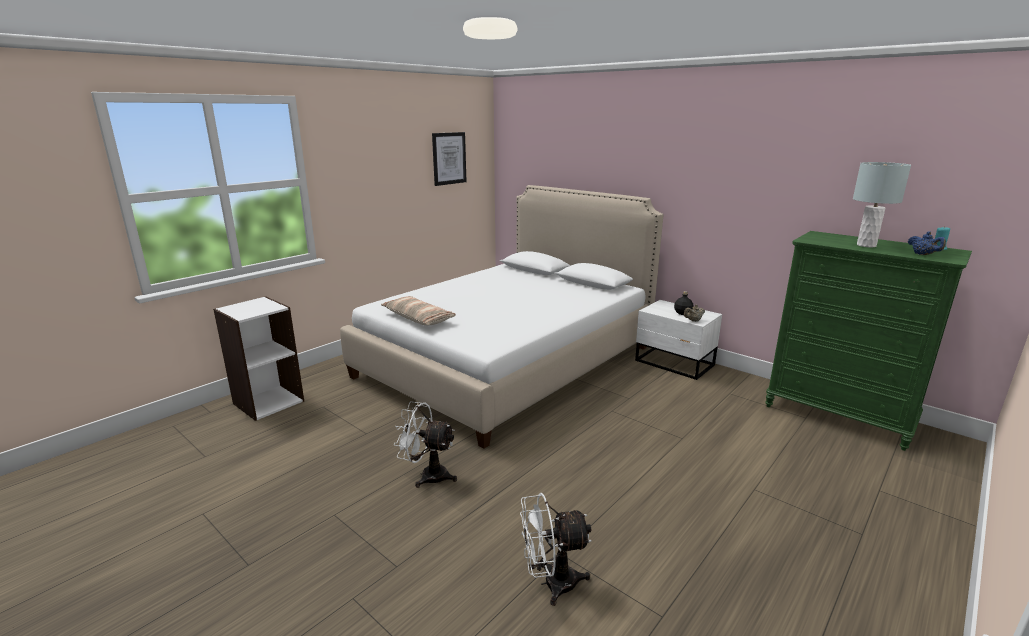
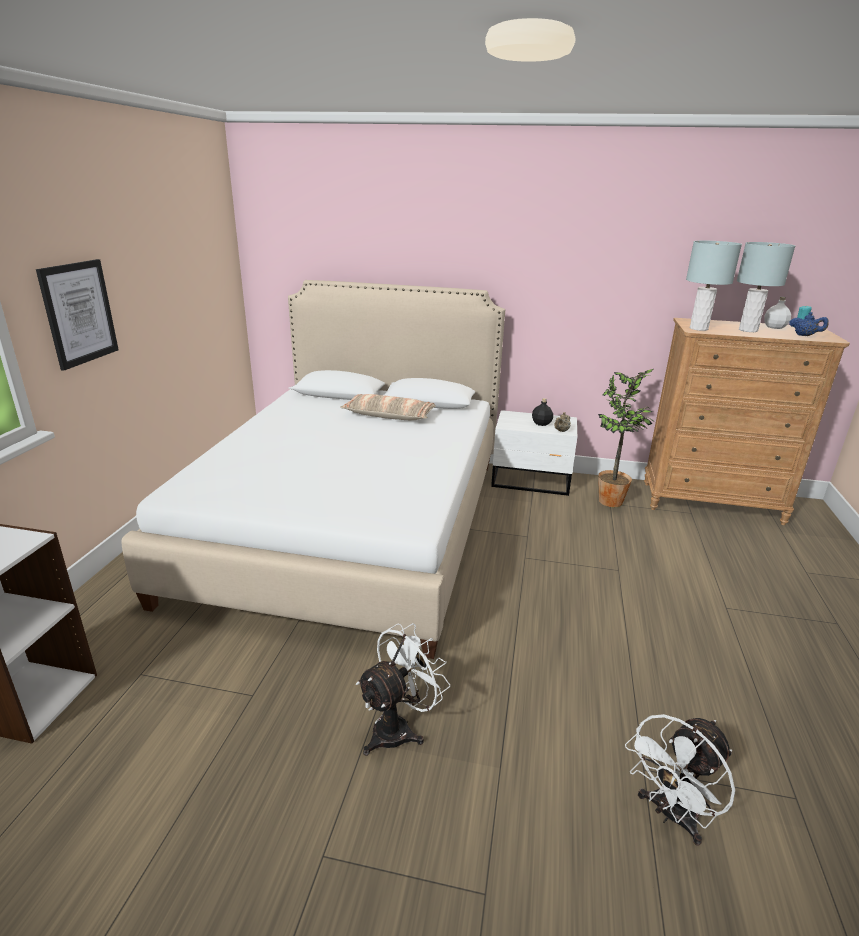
camera: 30 degrees left, 5 degrees up
pillow [381,296,456,326] -> pillow moved to [340,394,436,420]
white fan [394,402,457,488] -> white fan turned 150 degrees clockwise [356,623,450,756]
picture [432,132,467,186] -> picture moved to [36,259,119,371]
green dresser [765,231,972,451] -> brown dresser [644,318,850,525]
none -> potted plant [598,369,655,507]
none -> grey table lamp [686,241,742,331]
none -> white bottle [764,297,791,329]

